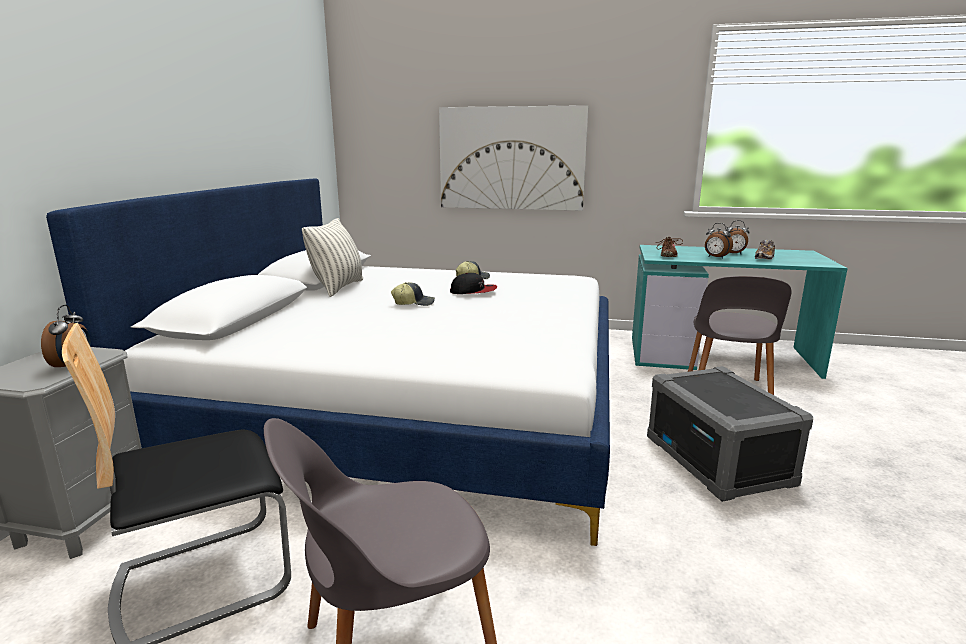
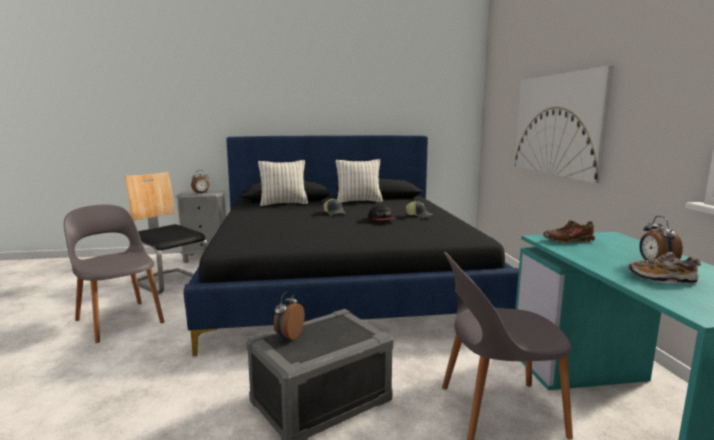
camera: 70 degrees right, 5 degrees down
white bed [46,179,610,546] -> black bed [183,135,519,356]
alarm clock [705,223,733,259] -> alarm clock moved to [273,291,305,340]
none -> pillow [258,160,308,206]

